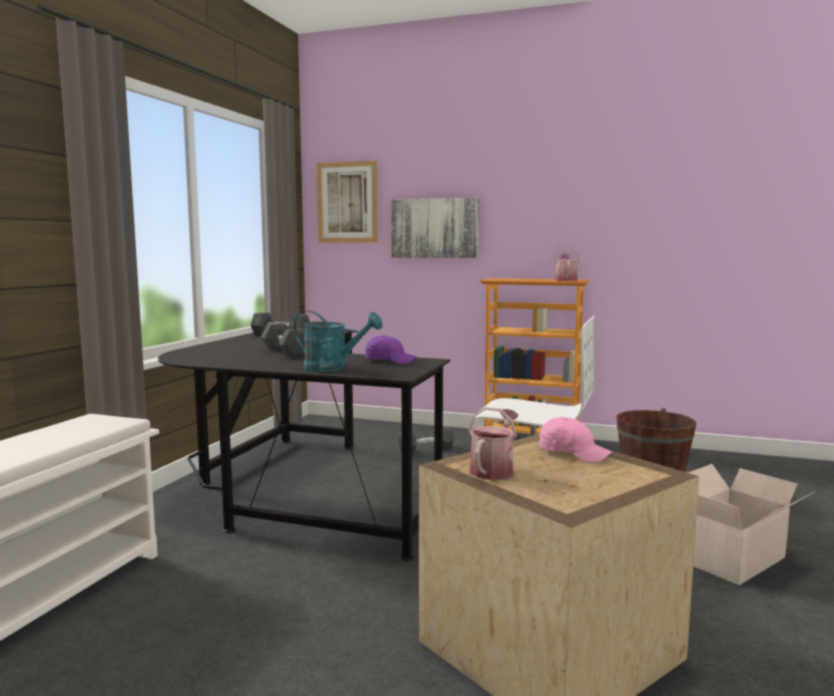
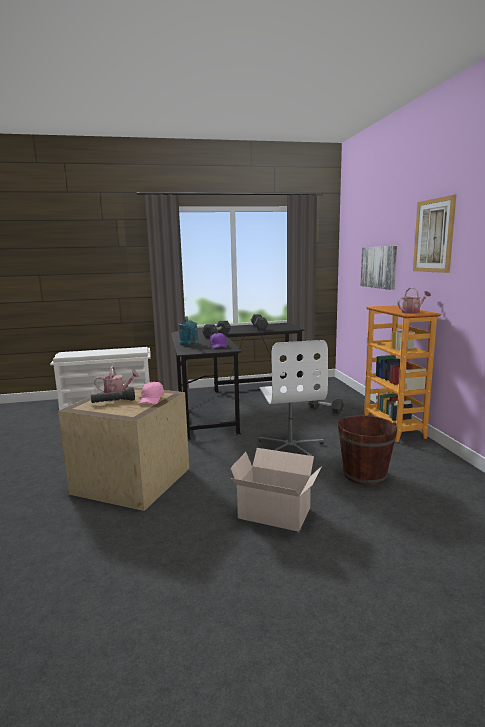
camera: 60 degrees right, 5 degrees up
picture [317,161,378,242] -> picture moved to [413,195,456,273]
none -> black flashlight [91,387,135,403]

